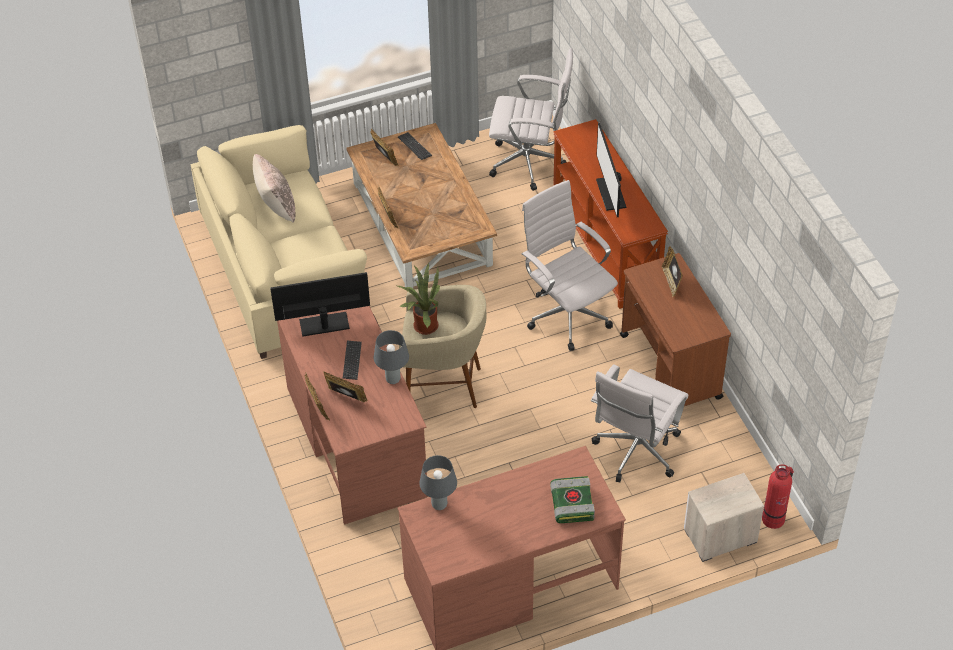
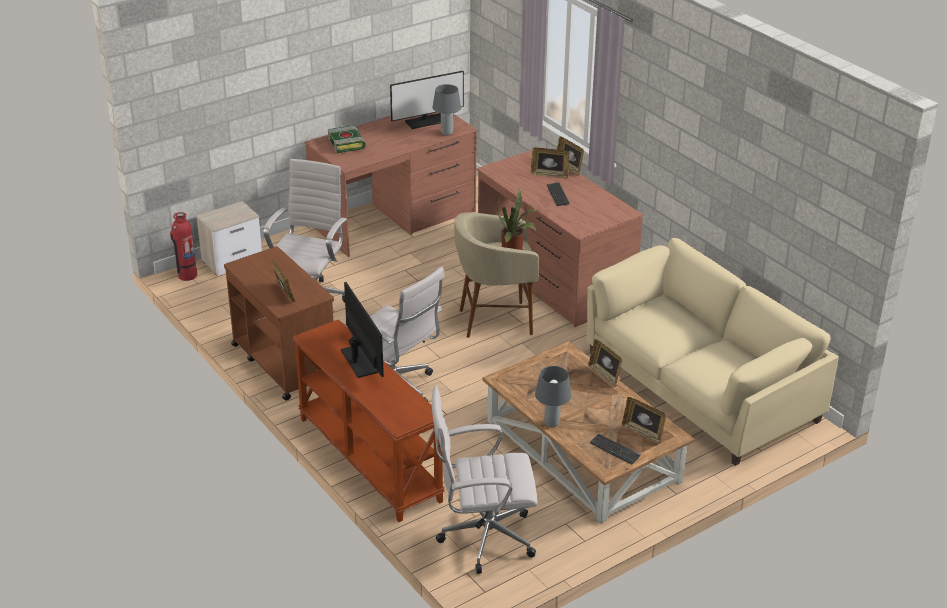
camera: 165 degrees right, 15 degrees down
beige pillow [253,154,296,223] -> none
monitor [270,272,370,337] -> monitor moved to [390,71,464,129]
grey table lamp [374,330,409,384] -> grey table lamp moved to [535,366,572,427]

